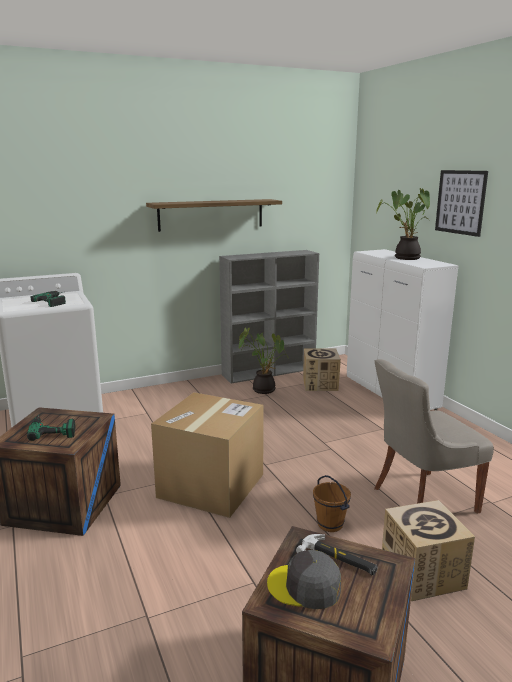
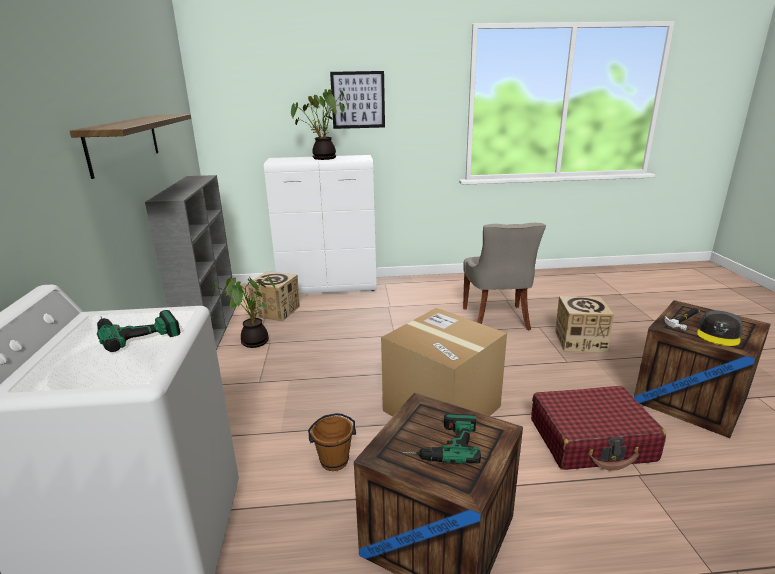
camera: 70 degrees left, 5 degrees up
brown bucket [313,475,351,532] -> brown bucket moved to [308,413,356,471]
none -> red suitcase [531,386,666,471]

